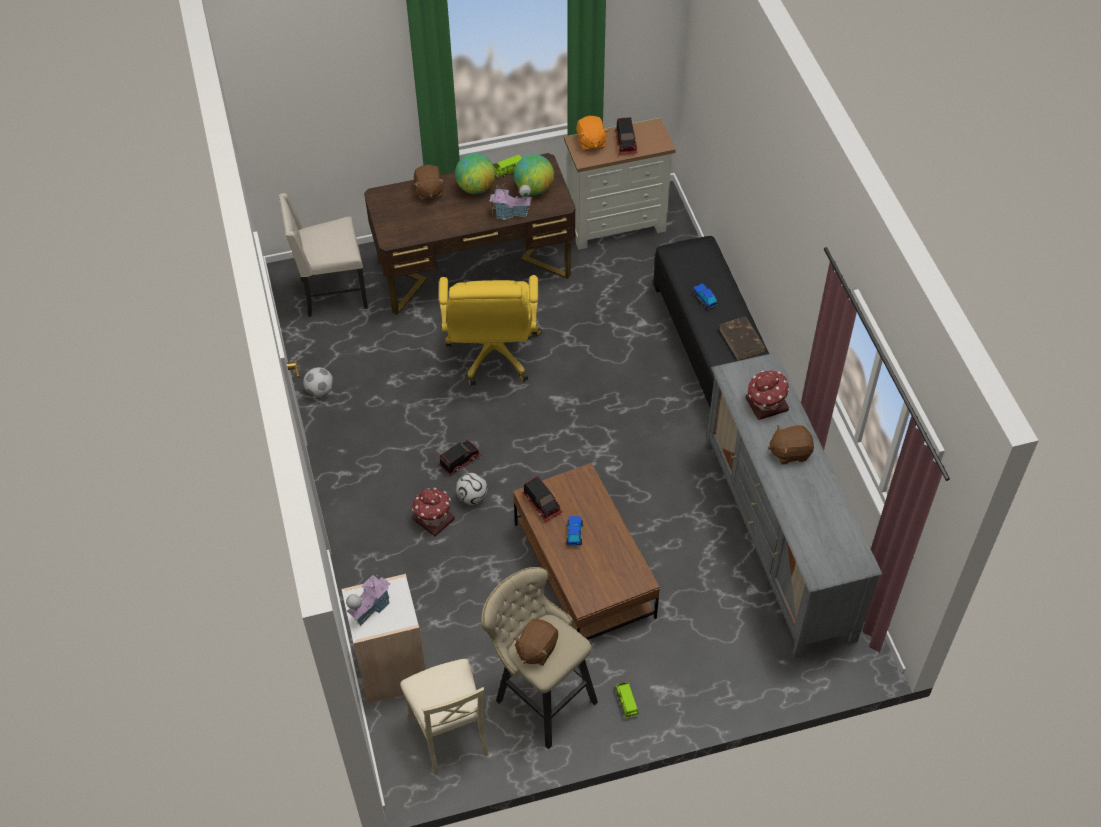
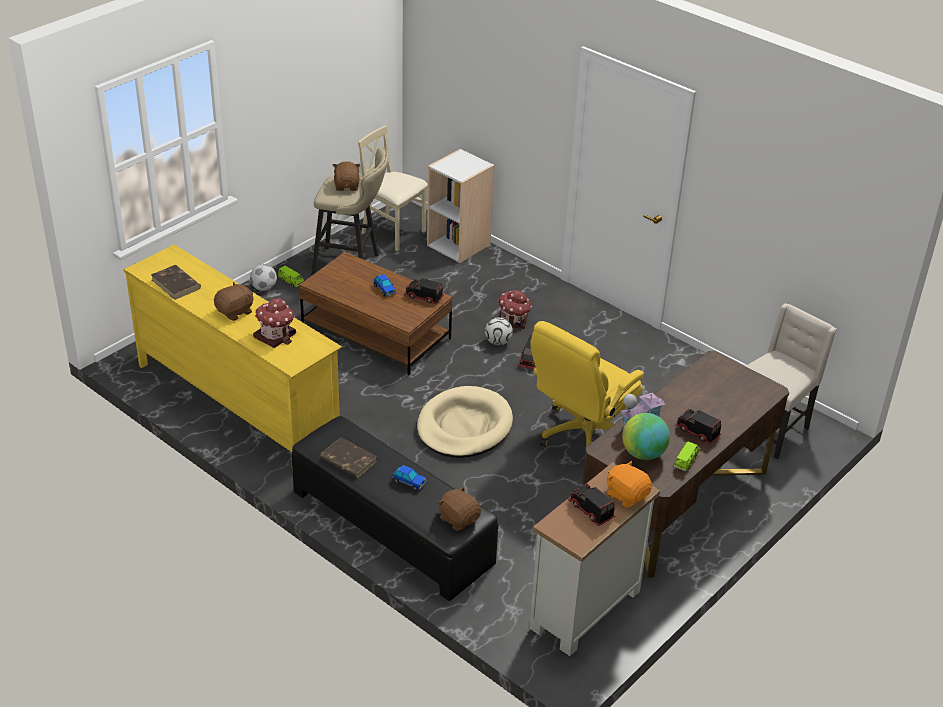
camera: 145 degrees right, 15 degrees down
football [303,367,334,397] -> football moved to [250,264,277,291]
toy house [346,575,390,626] -> none
brown plush toy [414,165,444,200] -> brown plush toy moved to [438,487,481,531]
yellow office chair [439,275,542,386] -> yellow office chair turned 105 degrees counterclockwise [530,321,644,454]
globe [455,153,495,194] -> toy truck [674,409,721,445]
grey dresser [706,352,882,658] -> yellow dresser [123,244,342,473]
none -> brown book [151,265,201,300]
none -> beige dog bed [417,386,513,458]

